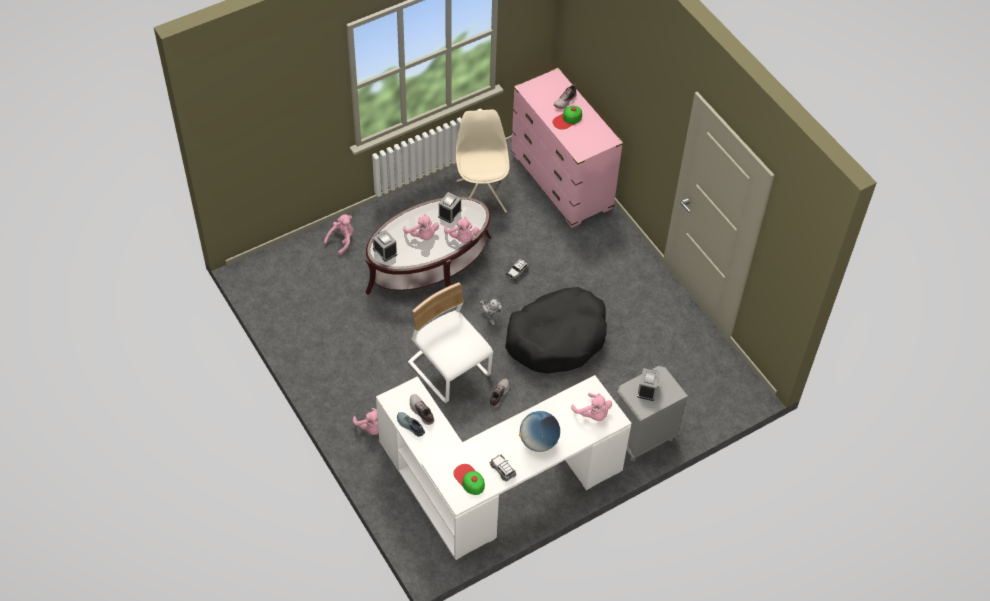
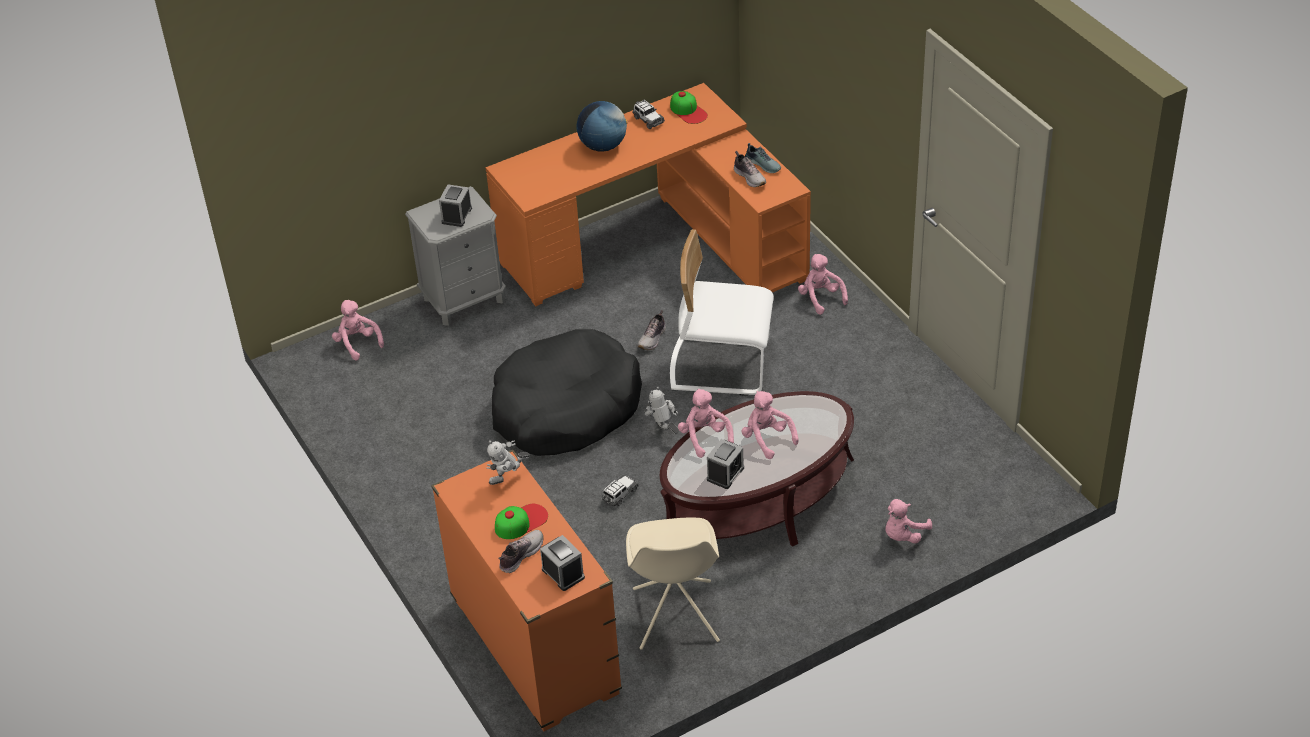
camera: 175 degrees left, 10 degrees down
alarm clock [373,230,397,262] -> alarm clock moved to [540,535,585,591]
white desk [376,375,632,560] -> orange desk [486,83,811,306]
white chair [408,282,493,403] -> white chair turned 135 degrees clockwise [670,229,774,396]
pink dresser [511,68,623,228] -> orange dresser [431,449,622,731]
pink plush toy [571,393,612,421] -> pink plush toy moved to [332,300,384,360]
none -> toy robot [487,440,530,485]

